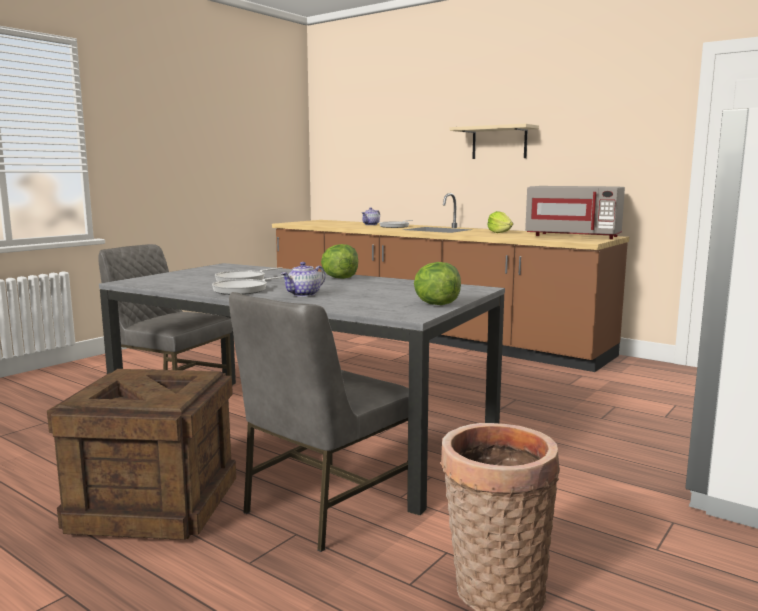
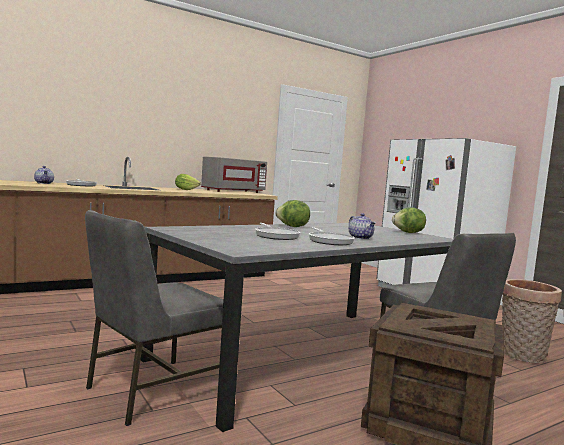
camera: 70 degrees left, 5 degrees down
beige shelf [449,124,539,159] -> none

